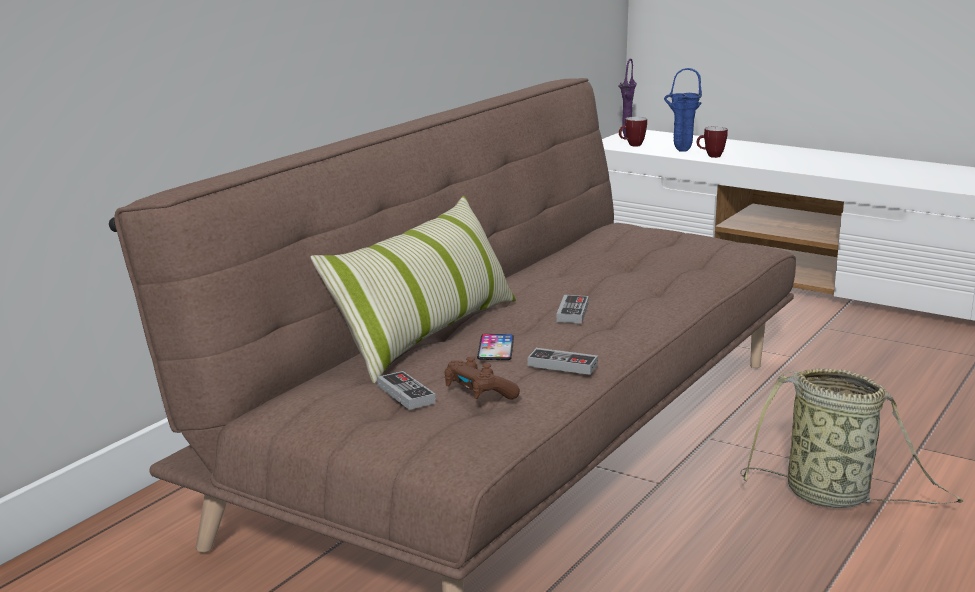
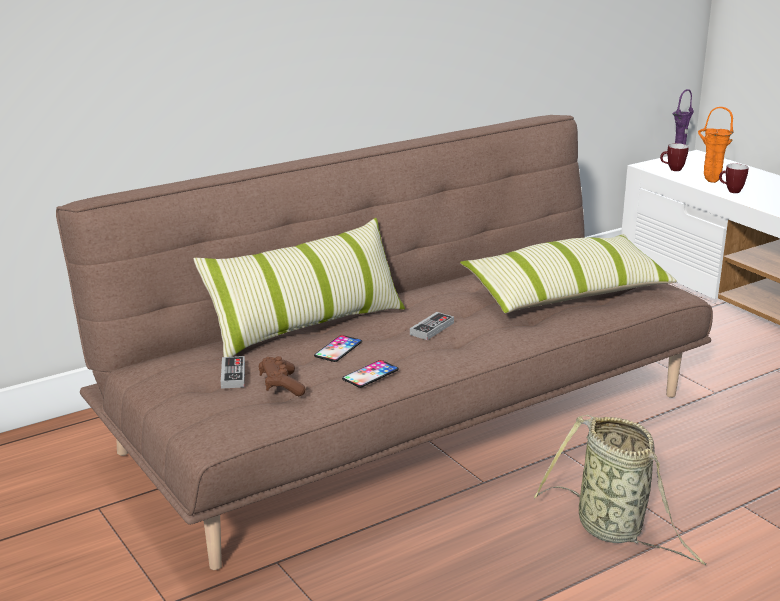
camera: 25 degrees right, 5 degrees up
game controller [528,348,598,375] -> phone [342,360,399,388]
blue vase [664,68,702,152] -> orange vase [698,107,734,183]
none -> pillow [460,234,677,314]

